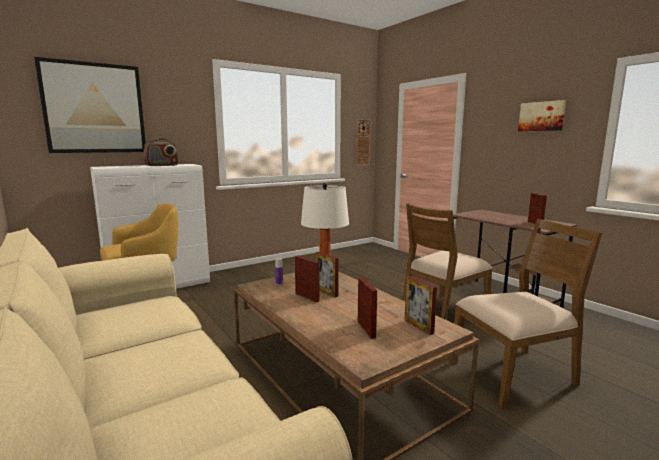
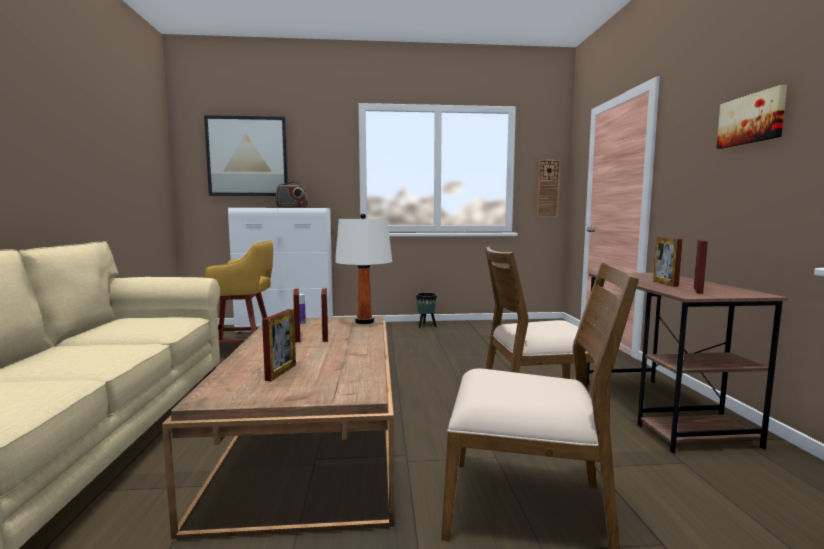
camera: 30 degrees right, 5 degrees down
picture frame [405,276,437,335] -> picture frame moved to [653,237,683,287]
none -> black planter [416,293,437,328]

